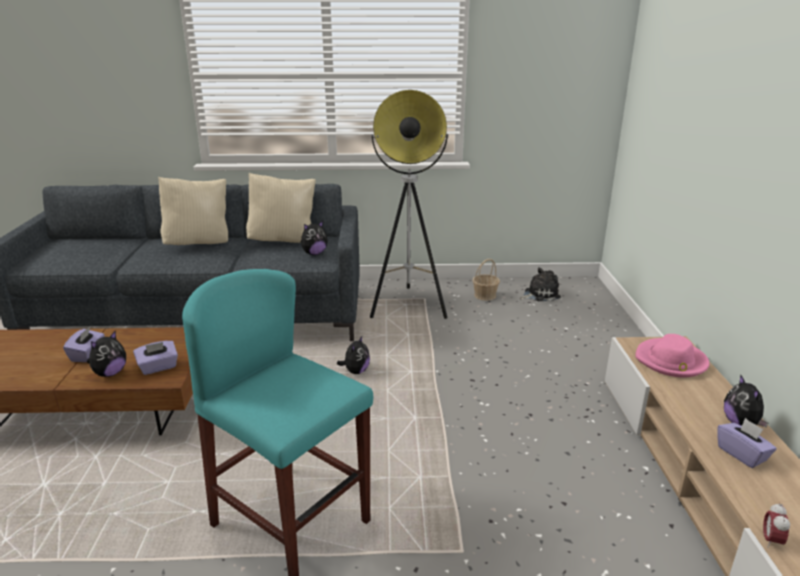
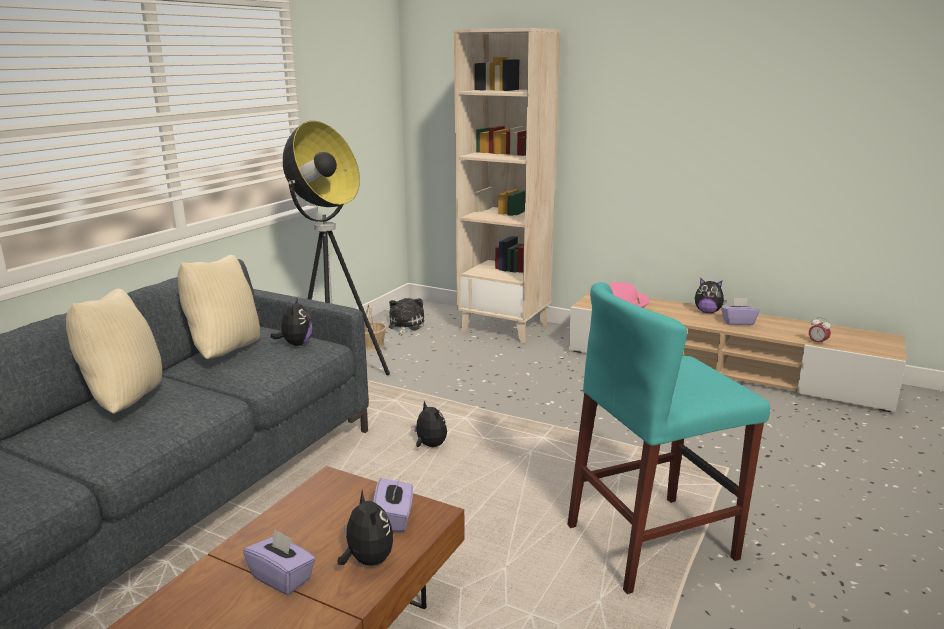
camera: 60 degrees left, 5 degrees down
none -> beige bookcase [454,28,561,344]

